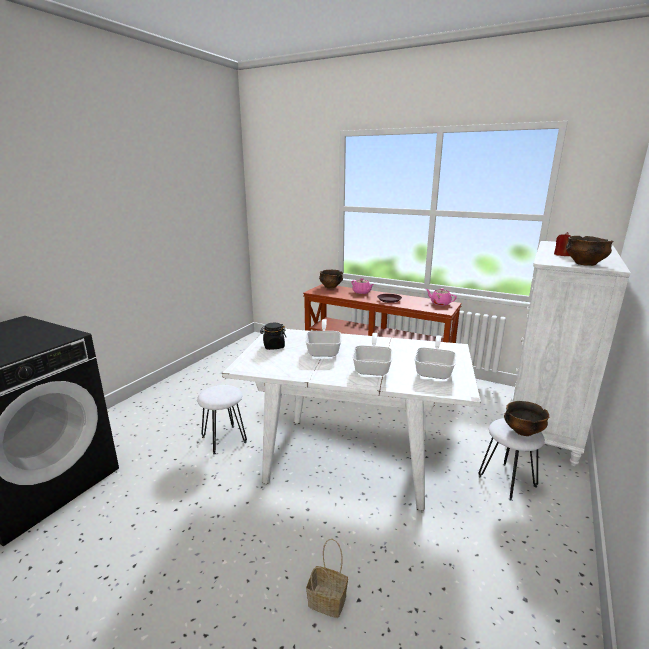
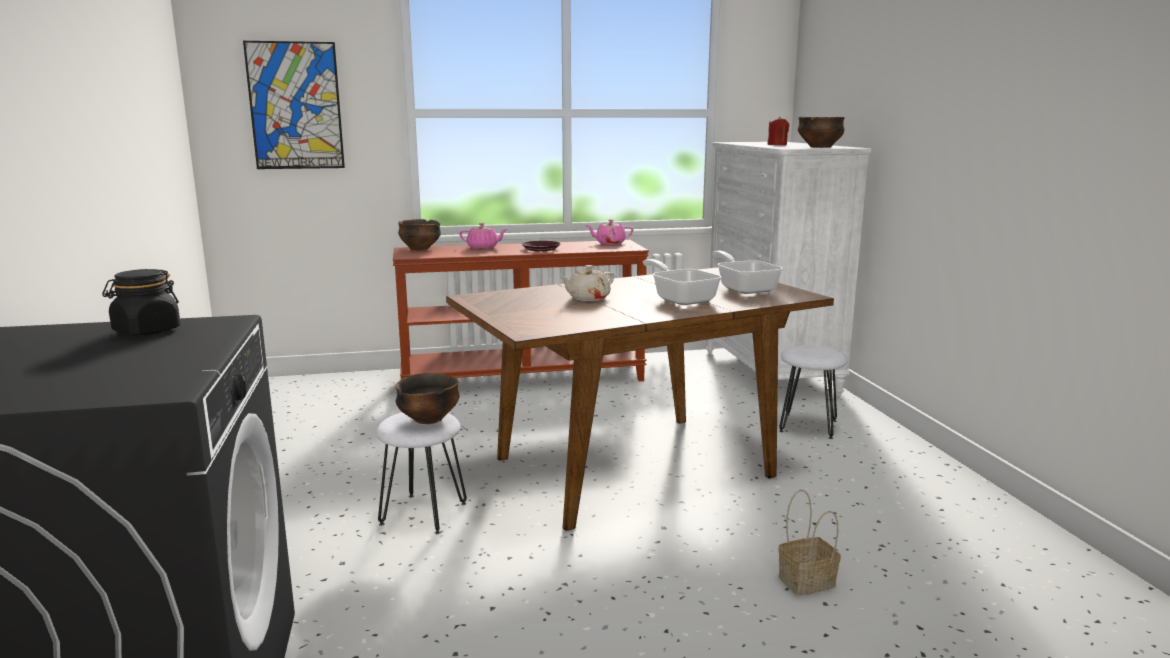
camera: 40 degrees left, 5 degrees down
white dining table [222,329,481,510] -> brown dining table [446,267,834,531]
black jar [260,323,287,350] -> black jar moved to [102,269,181,336]
frying pan [305,319,341,357] -> beige teapot [560,265,614,301]
bowl [504,401,549,436] -> bowl moved to [395,373,460,424]
none -> picture [243,41,345,169]

